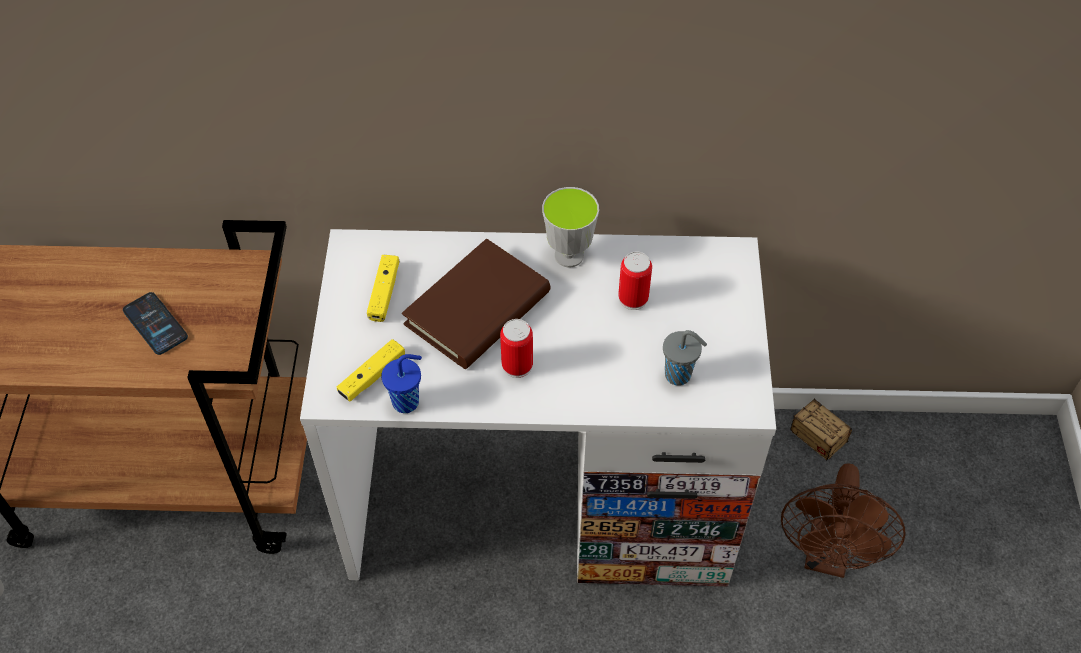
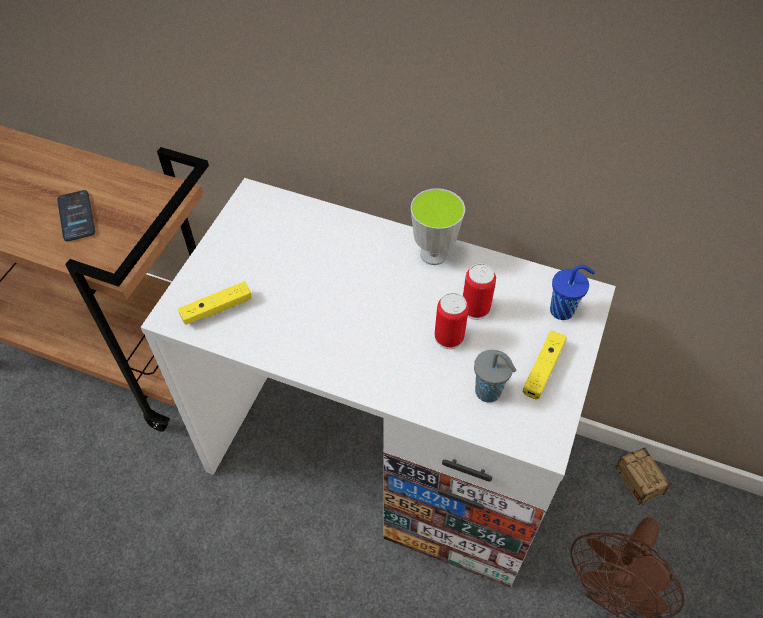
camera: 20 degrees right, 0 degrees up
yellow game controller [367,255,400,322] -> yellow game controller moved to [523,331,567,399]
blue cup [381,354,422,413] -> blue cup moved to [550,265,595,320]
brown book [402,239,550,369] -> none
can [500,319,533,378] -> can moved to [434,293,469,349]

